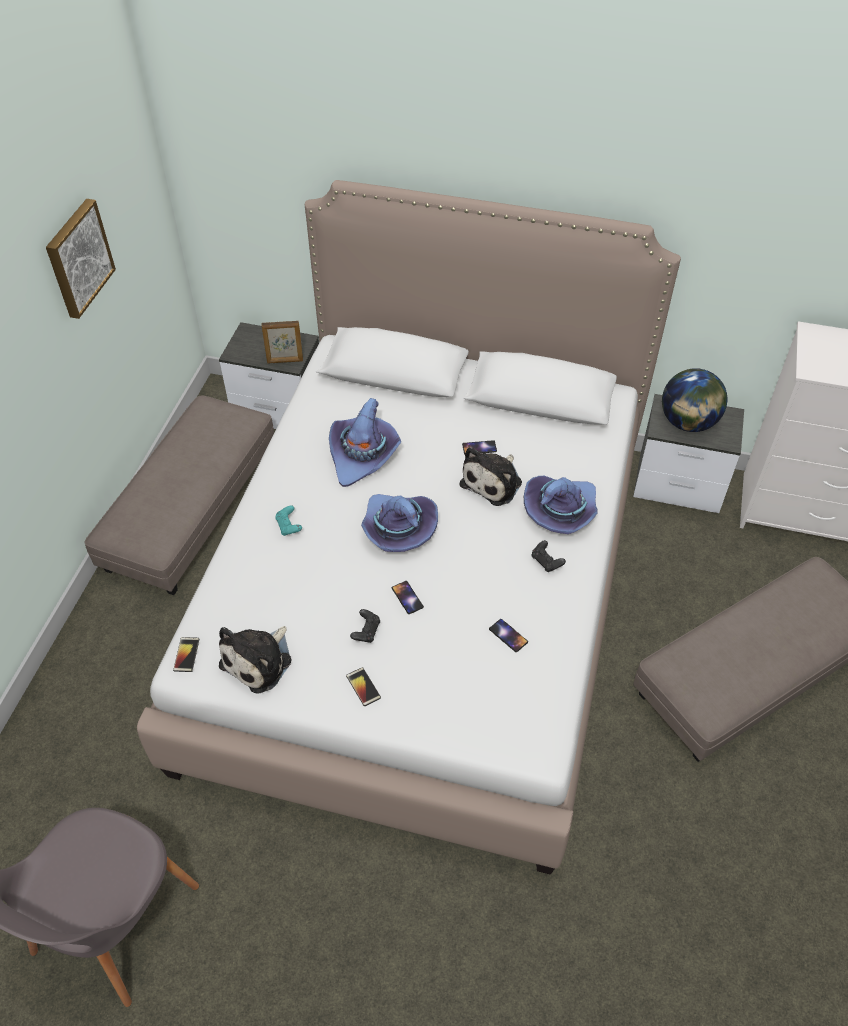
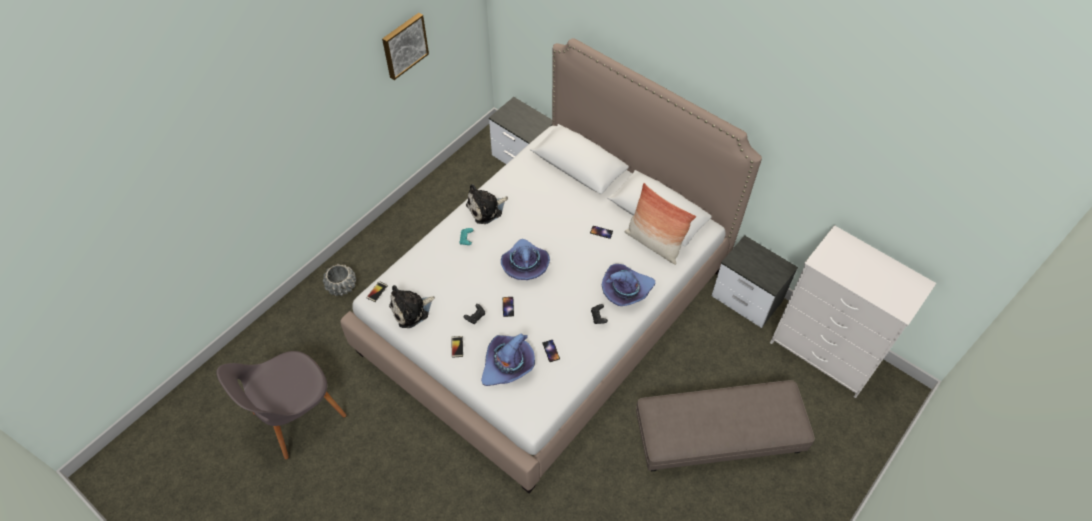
camera: 25 degrees right, 5 degrees up
grey ottoman [84,395,274,595] -> none
picture frame [262,321,303,363] -> none
purple hat [329,398,401,487] -> purple hat moved to [481,333,535,386]
plush toy [460,447,522,506] -> plush toy moved to [466,184,508,224]
globe [662,368,727,432] -> none
none -> grey planter [323,264,356,296]
none -> pillow [624,183,696,265]

